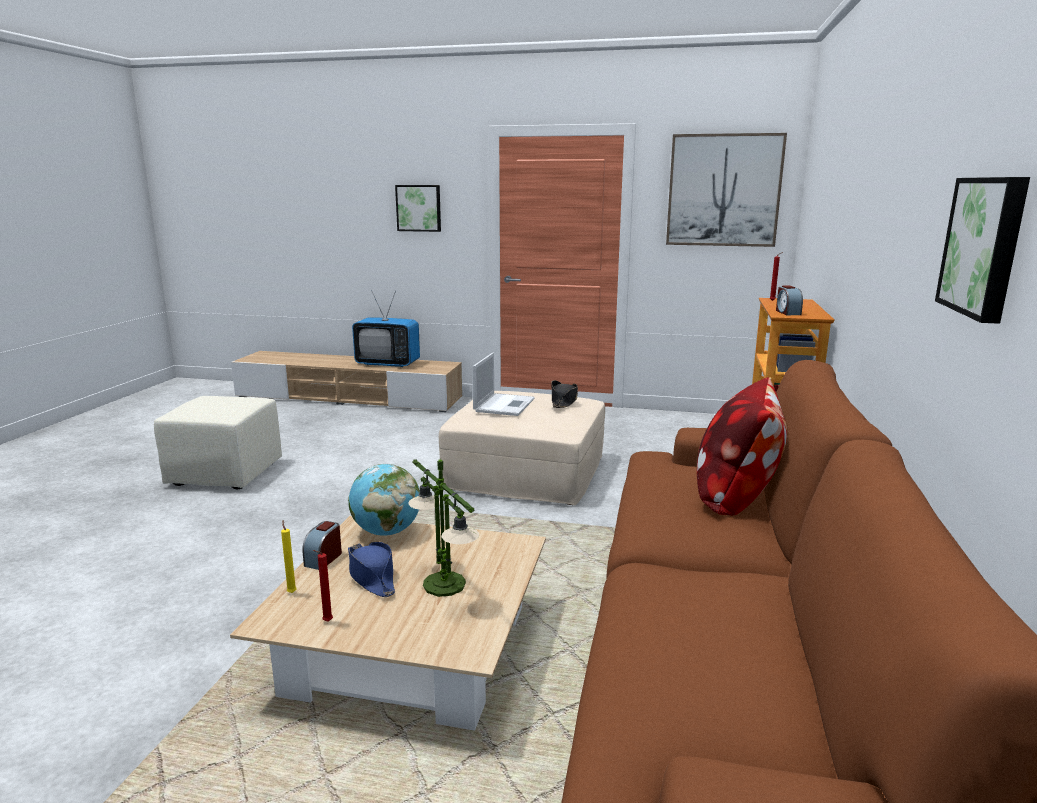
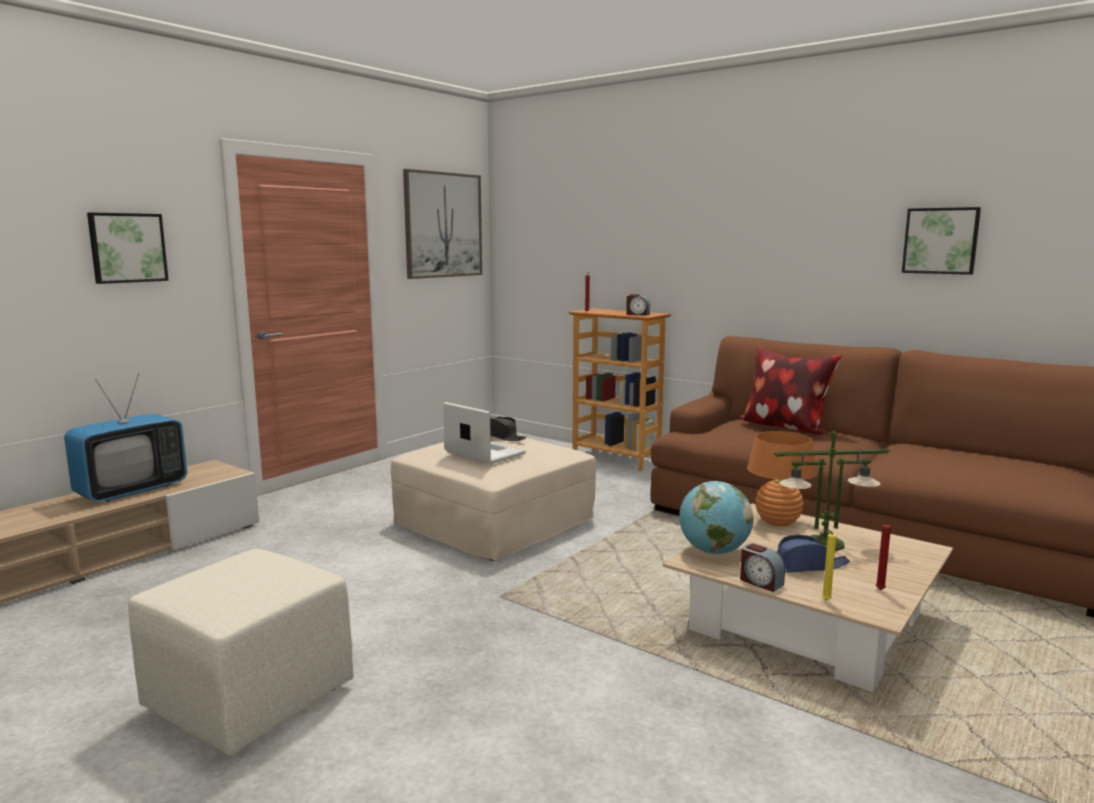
camera: 65 degrees left, 5 degrees down
none -> orange table lamp [747,431,817,526]

